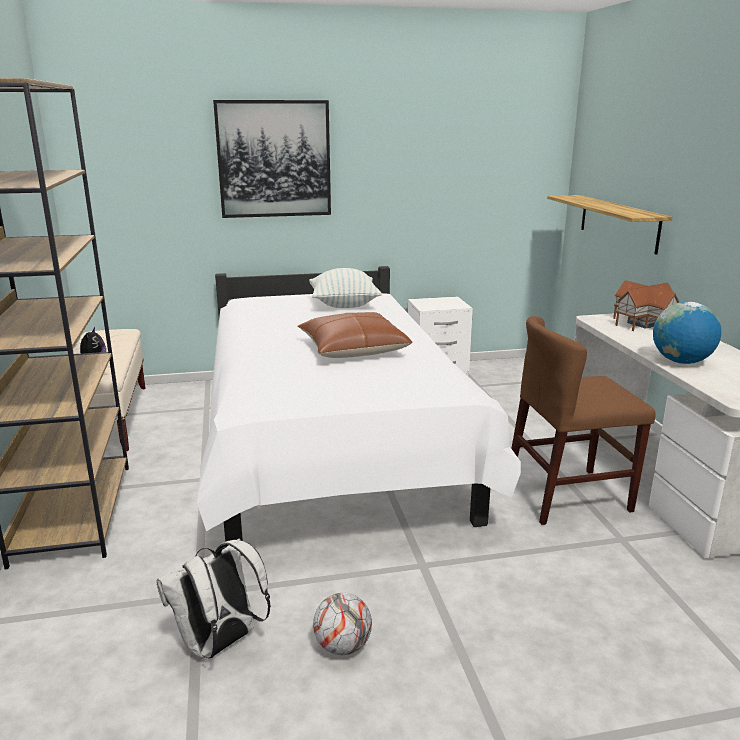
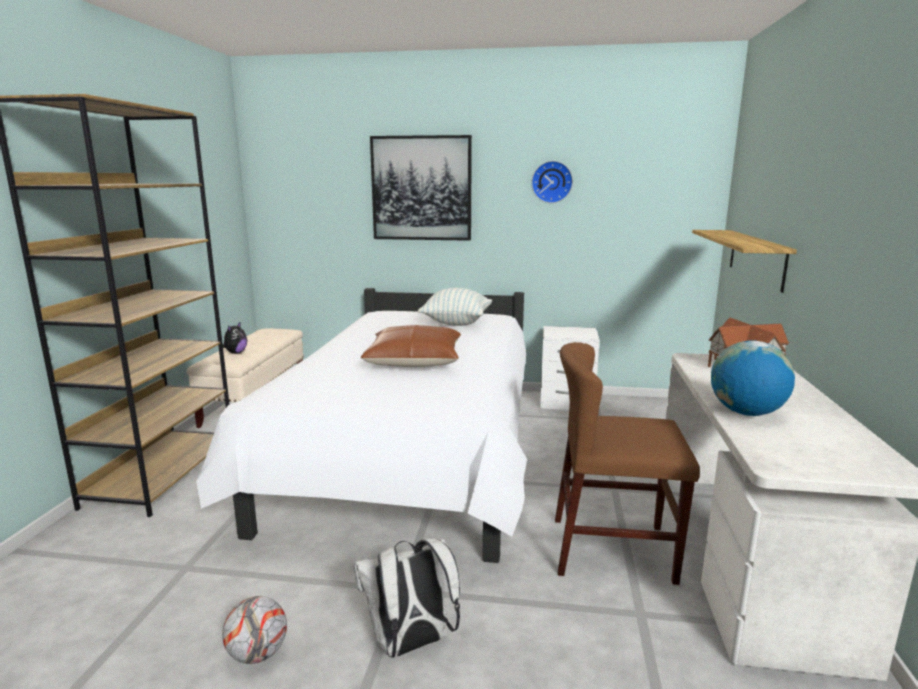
camera: 20 degrees right, 5 degrees down
white backpack [156,538,271,660] -> white backpack moved to [354,538,460,658]
none -> wall clock [531,161,573,203]

